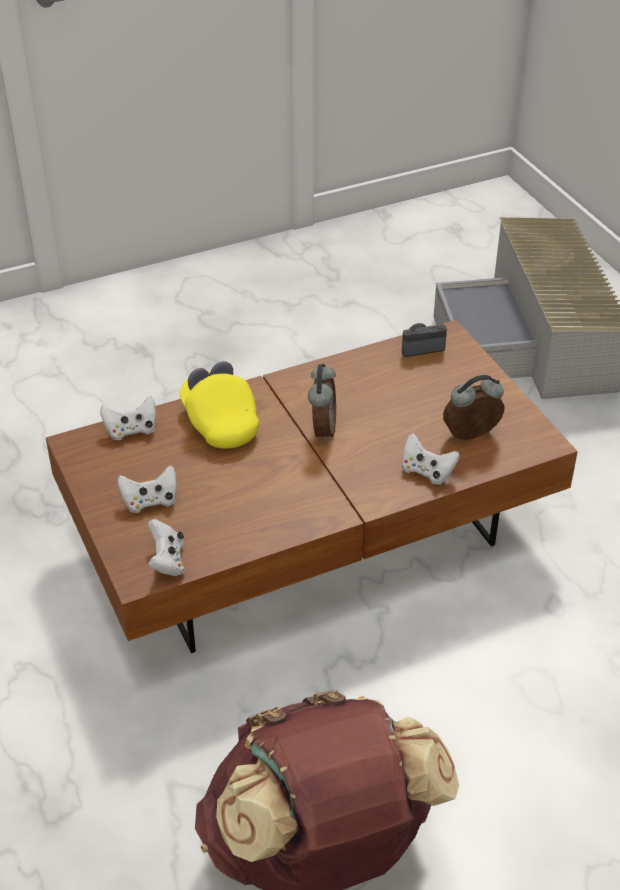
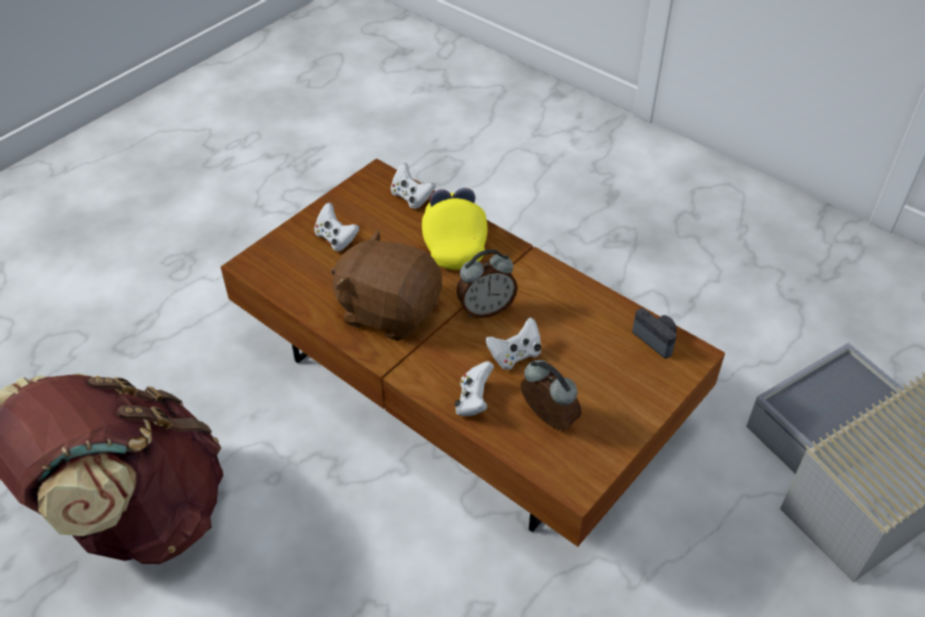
camera: 65 degrees right, 5 degrees up
white game controller [148,519,184,576] -> white game controller moved to [486,318,541,370]
yellow cap [180,361,259,449] -> yellow cap turned 45 degrees counterclockwise [422,188,488,270]
none -> brown plush toy [331,229,442,341]

